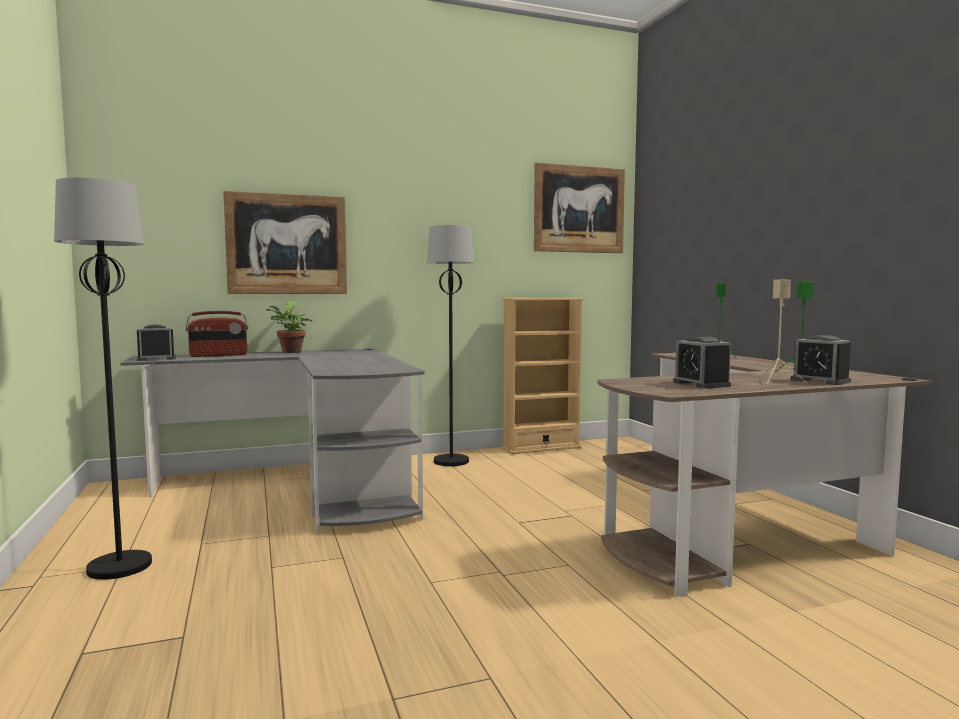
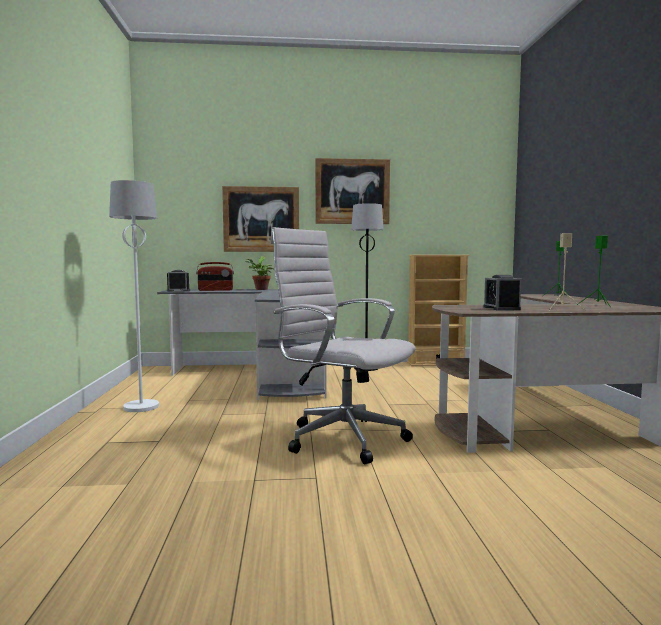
camera: 15 degrees right, 0 degrees up
black floor lamp [54,177,152,580] -> white floor lamp [109,180,159,412]
picture [534,162,625,253] -> picture moved to [315,158,390,224]
alarm clock [791,335,851,385] -> none
none -> white office chair [270,227,416,465]

